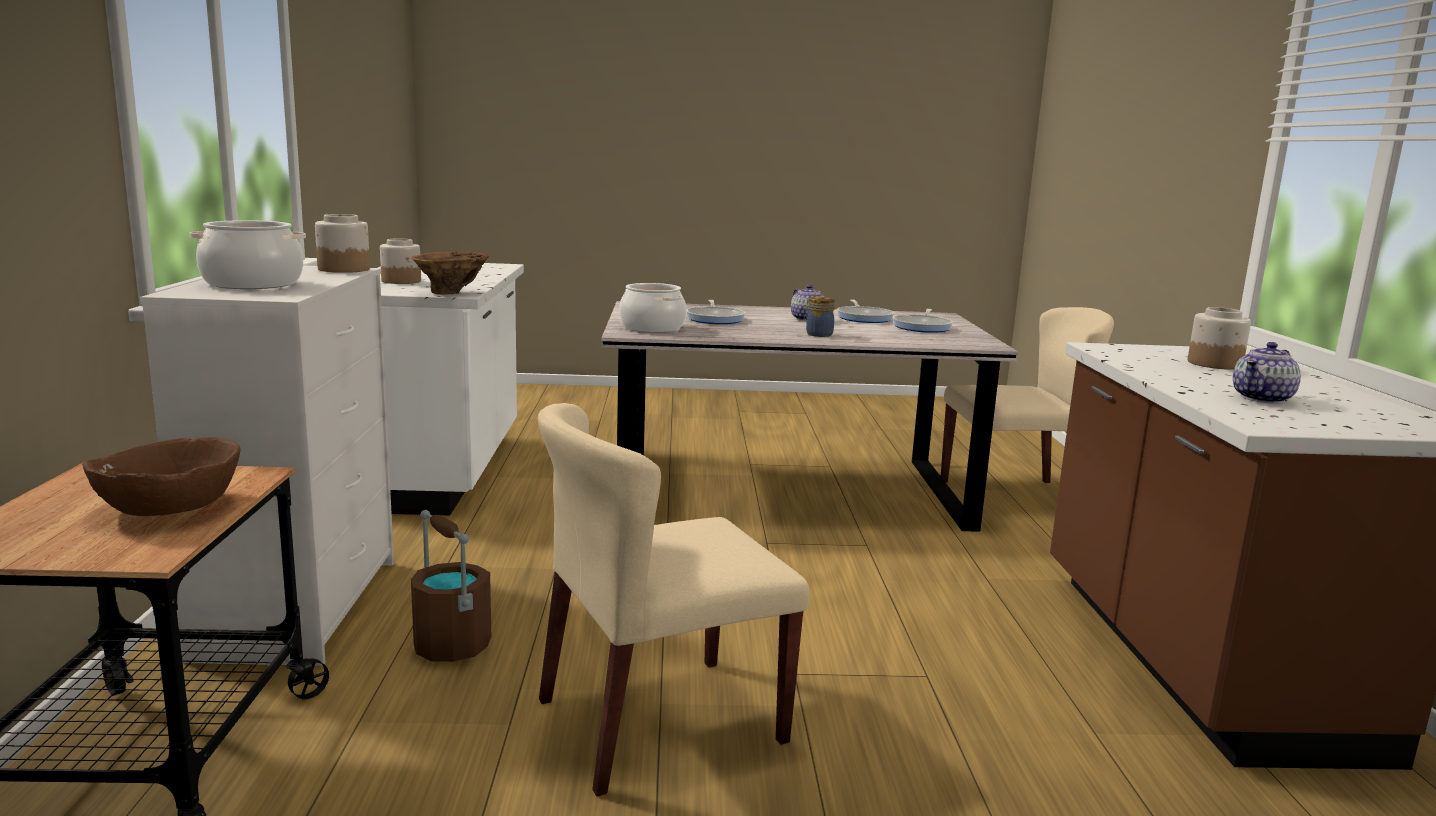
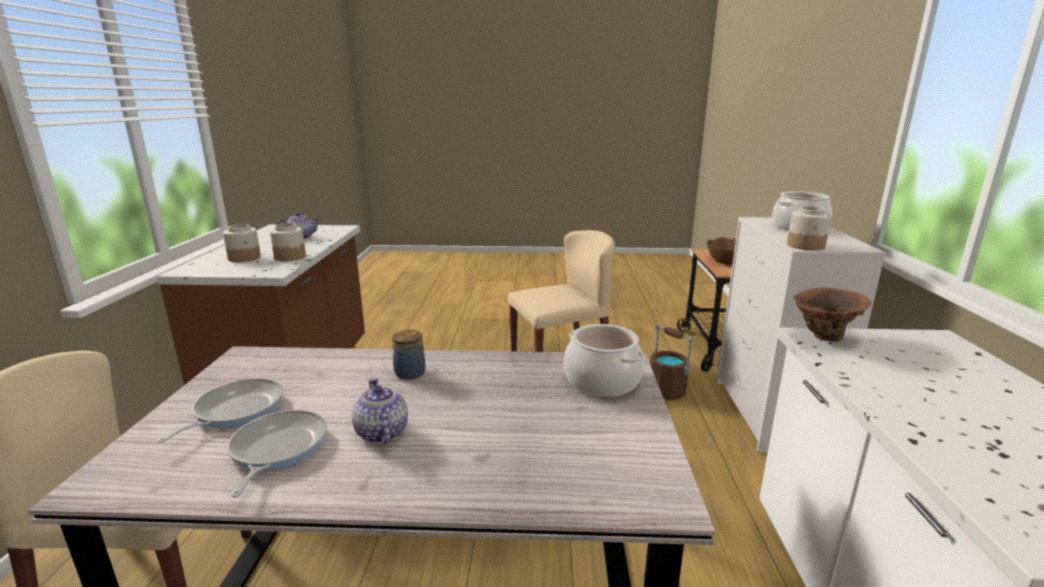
camera: 175 degrees left, 5 degrees up
jar [380,238,421,284] -> jar moved to [270,223,306,261]
frying pan [686,300,746,324] -> none

